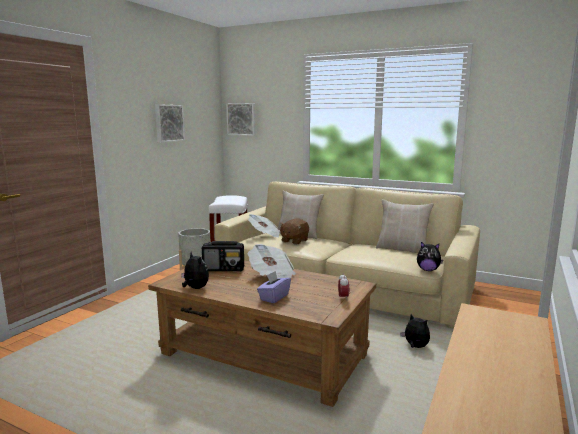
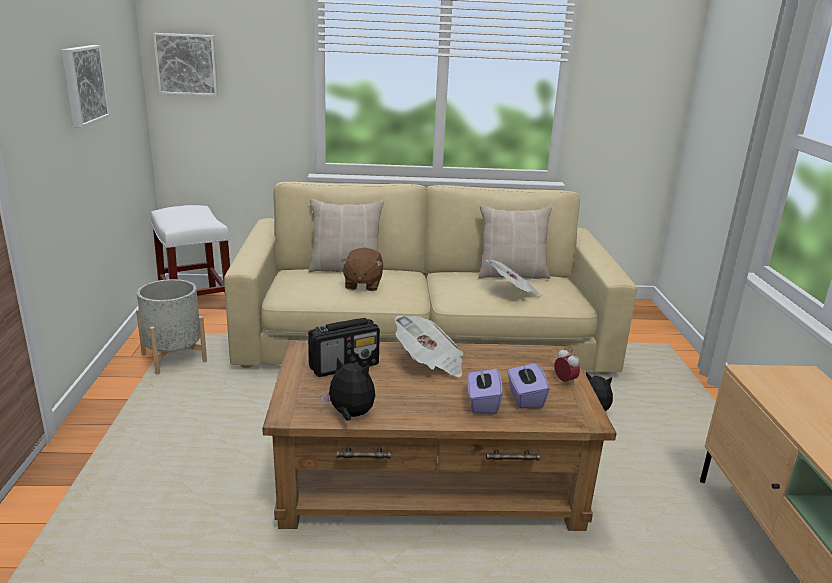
camera: 30 degrees left, 10 degrees up
newspaper [248,214,280,238] -> newspaper moved to [486,260,543,296]
plush toy [417,242,443,271] -> none
none -> purple tissue box [507,363,549,408]

